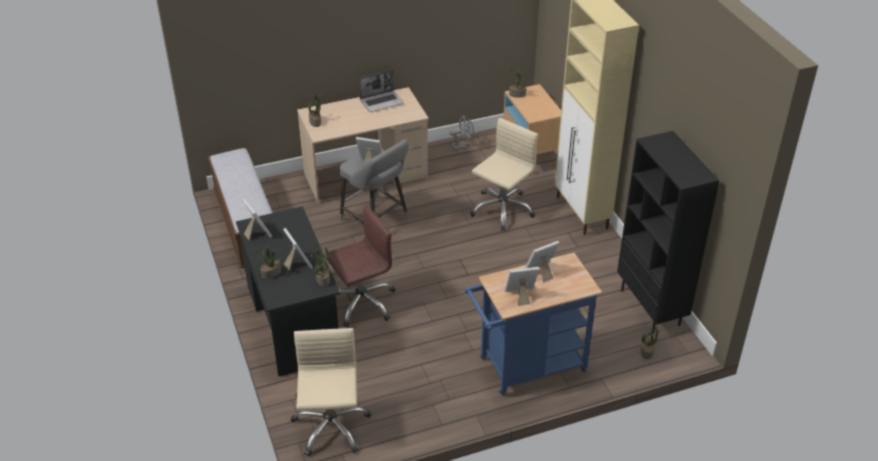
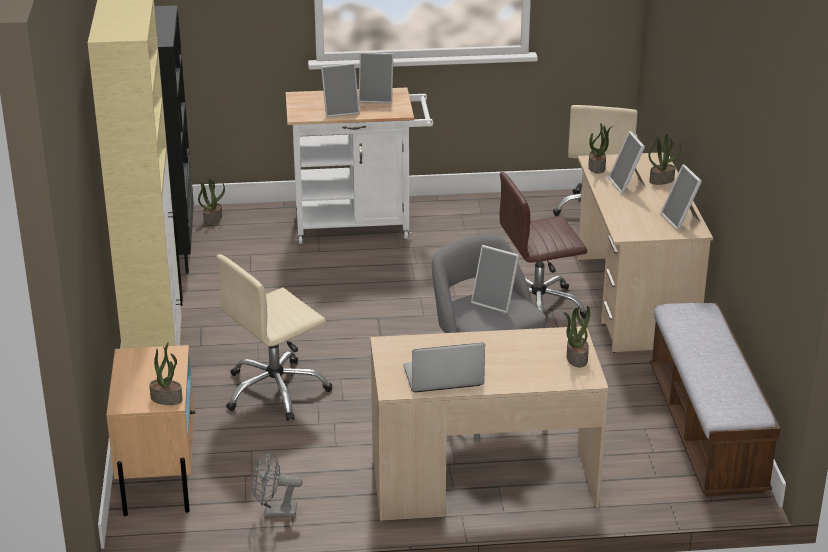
camera: 165 degrees left, 10 degrees down
black desk [236,206,340,376] -> beige desk [577,152,713,353]
blue cart [465,253,602,396] -> white cart [286,88,433,244]

